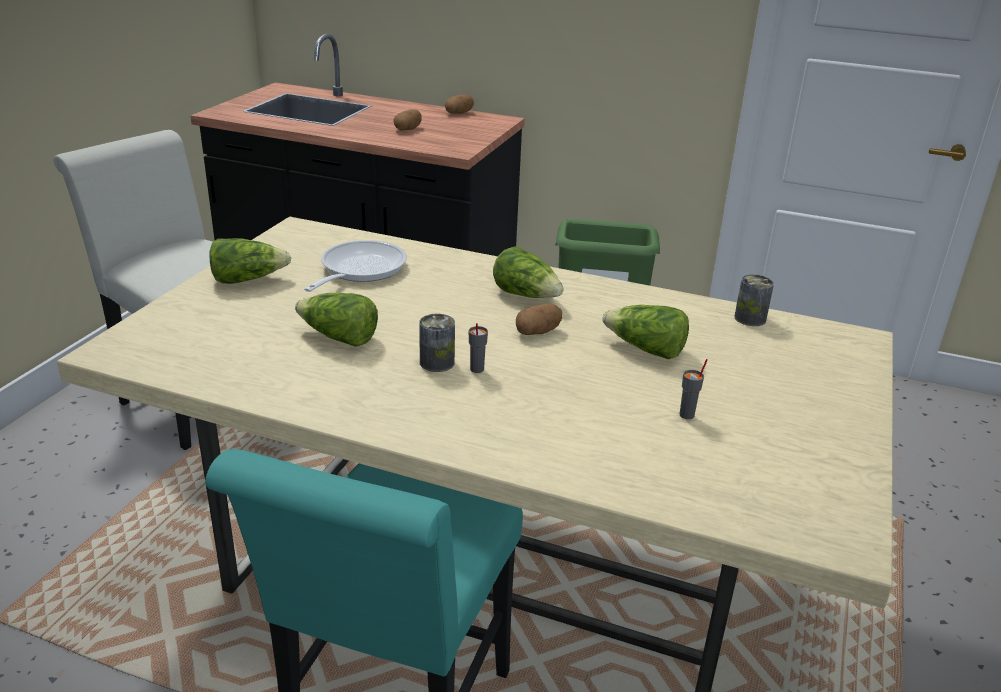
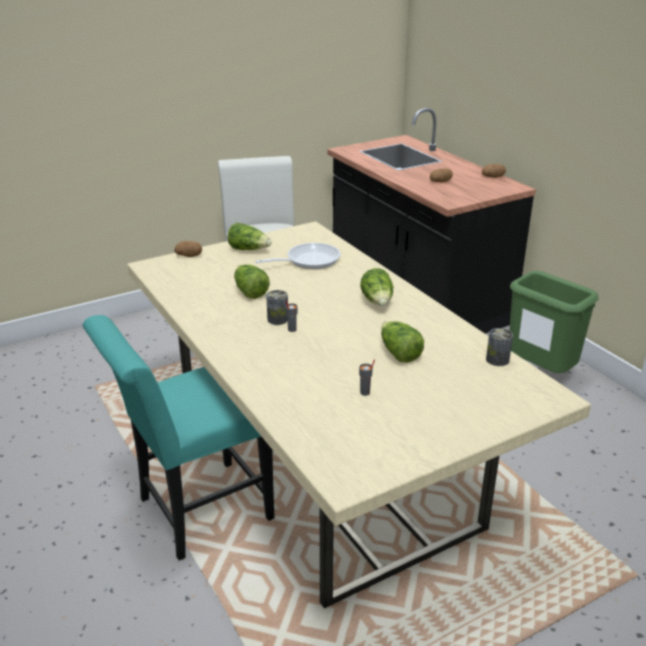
camera: 40 degrees right, 0 degrees up
potato [516,304,562,335] -> potato moved to [174,241,202,257]

